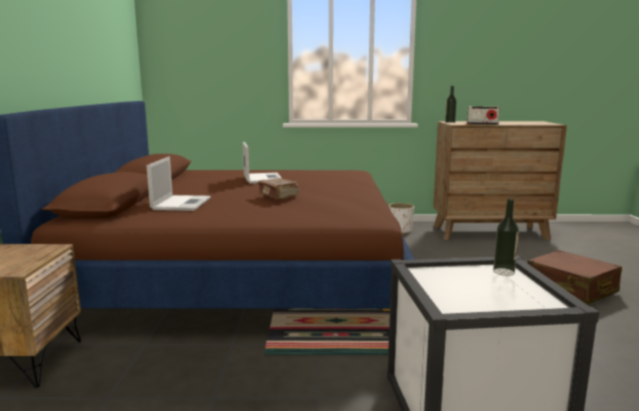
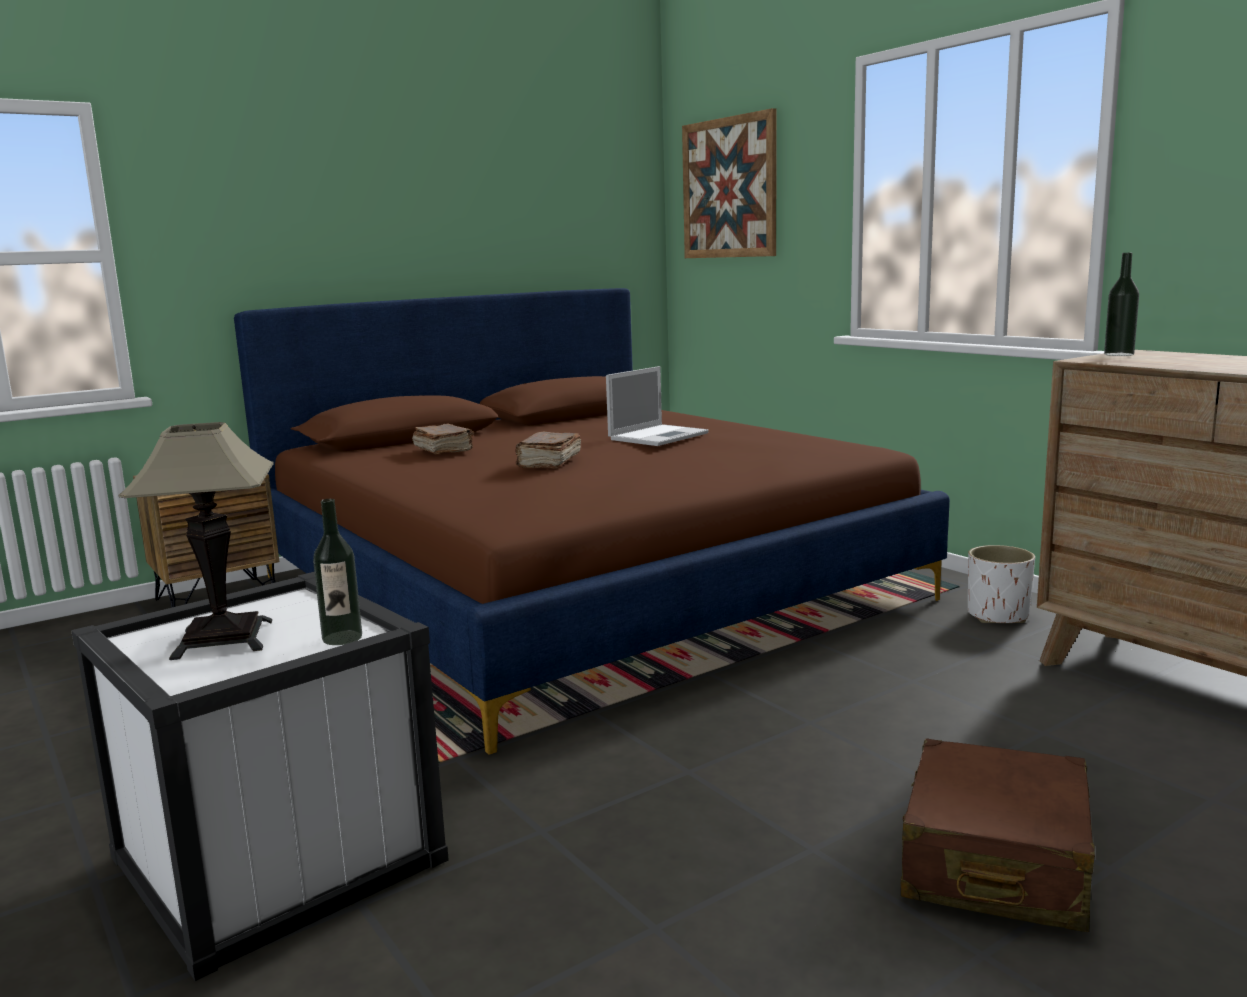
camera: 55 degrees right, 0 degrees up
laptop [147,157,211,211] -> brown book [412,424,474,454]
radio [467,107,500,125] -> none
none -> table lamp [119,422,274,660]
none -> picture [682,108,777,258]

